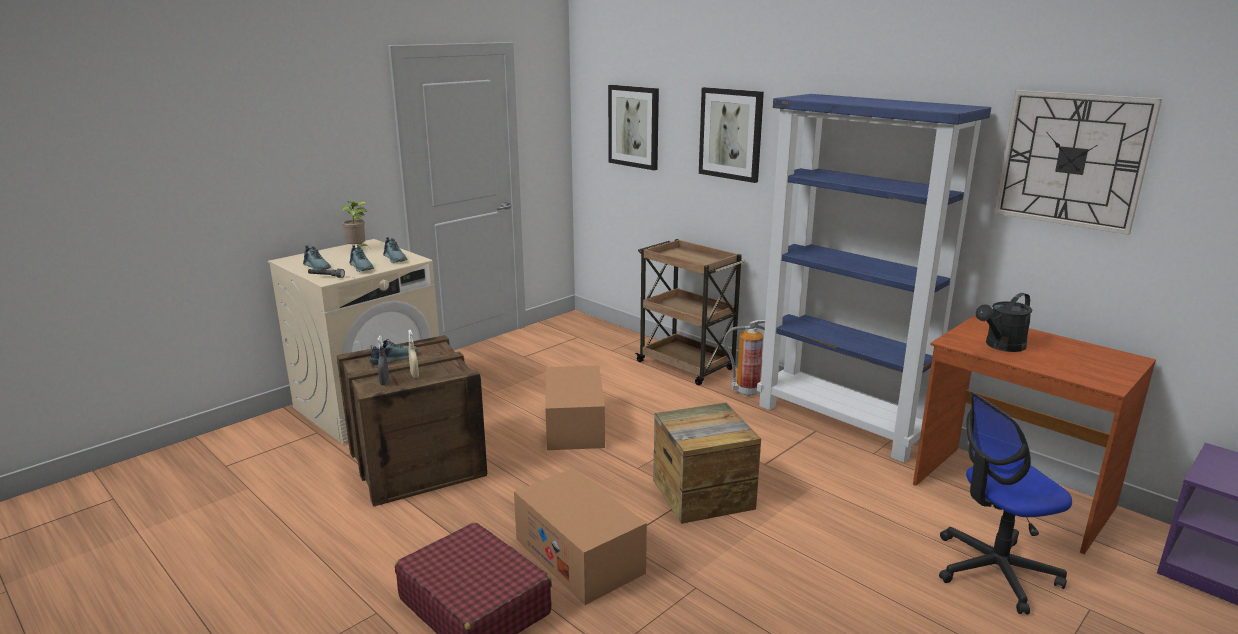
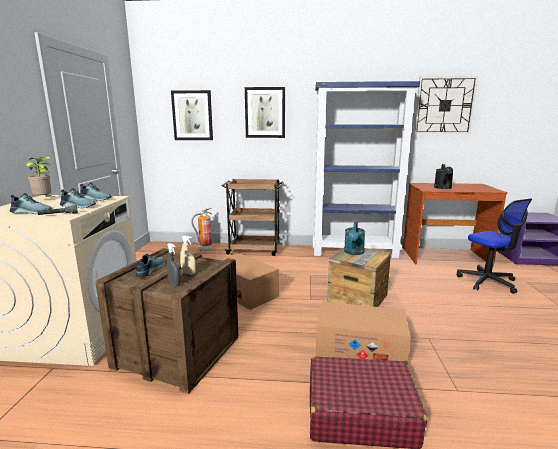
camera: 40 degrees left, 5 degrees down
fire extinguisher [724,319,765,397] -> fire extinguisher moved to [191,208,212,251]
office chair [939,392,1072,614] -> office chair turned 60 degrees counterclockwise [456,199,532,294]
none -> turquoise watering can [344,222,365,255]

